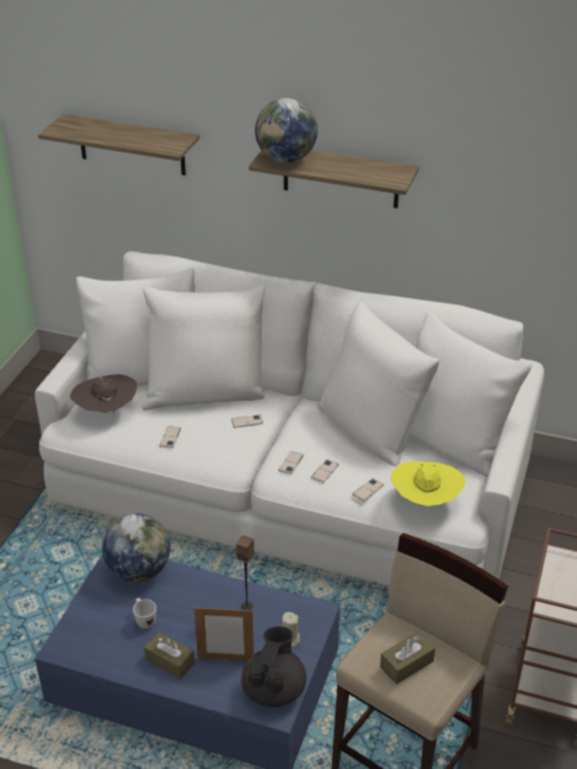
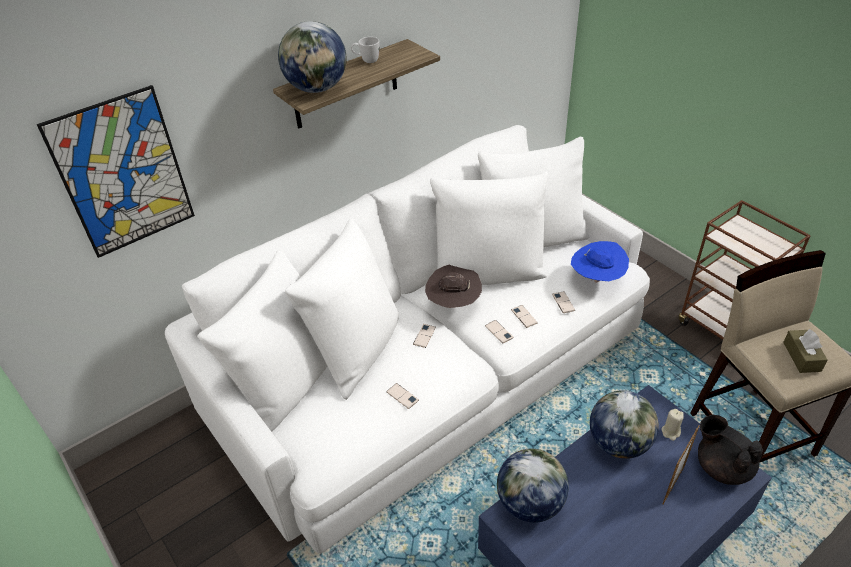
camera: 55 degrees left, 5 degrees up
shelf [38,114,200,175] -> picture [37,85,195,258]
brown hat [70,374,137,416] -> brown hat moved to [425,265,482,308]
white mug [133,598,156,629] -> white mug moved to [351,37,379,63]
brown tissue box [144,632,195,679] -> none
speaker [236,535,254,610] -> globe [590,390,659,459]
yellow hat [390,461,466,506] -> blue hat [571,241,629,283]

